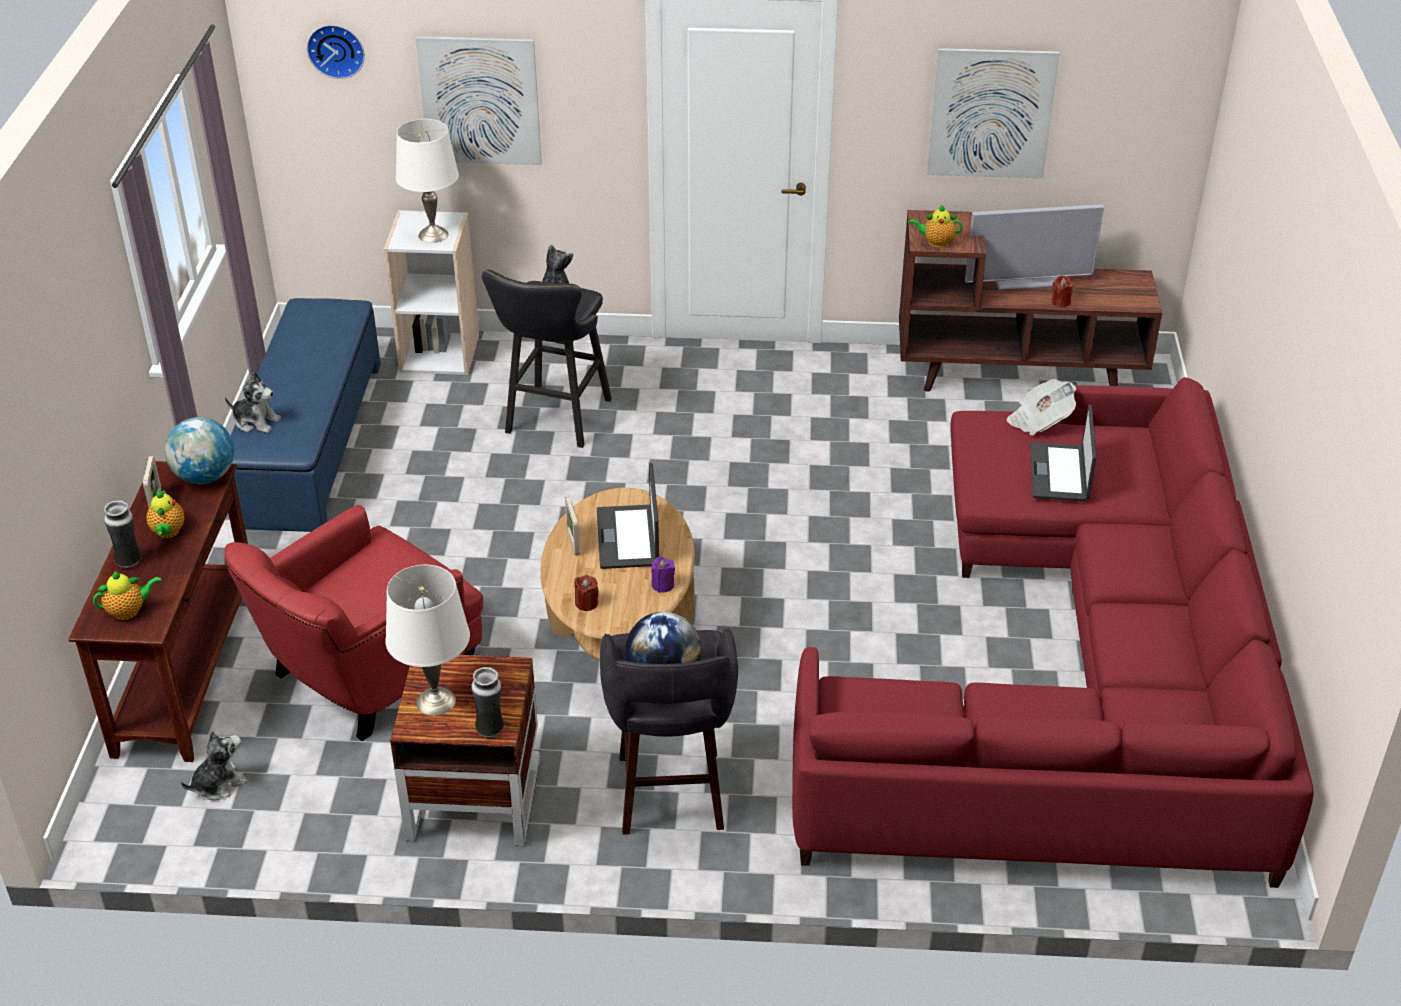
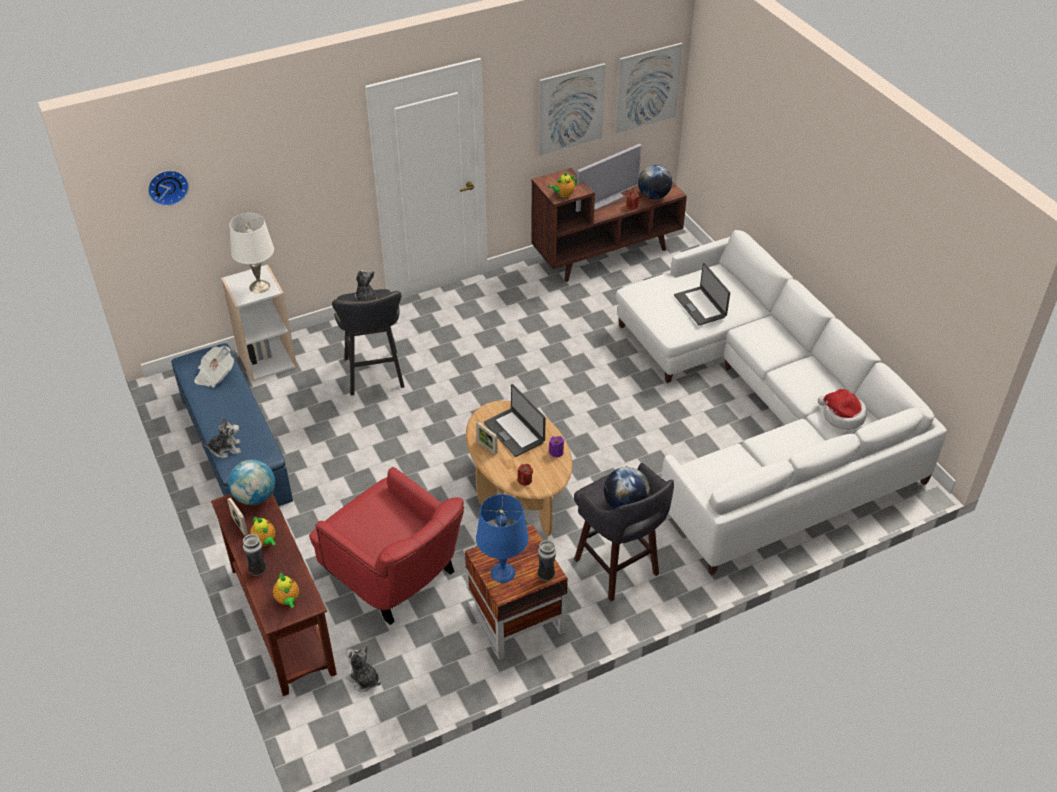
camera: 30 degrees left, 5 degrees up
teapot [93,571,161,620] -> teapot turned 120 degrees clockwise [273,573,299,608]
plush toy [181,730,248,800] -> plush toy turned 75 degrees counterclockwise [346,645,381,692]
red armchair [224,505,483,741] -> red armchair turned 60 degrees counterclockwise [309,467,464,625]
white table lamp [385,565,470,716] -> blue table lamp [476,494,529,583]
picture [415,36,542,165] -> picture moved to [615,43,683,133]
red sofa [792,377,1314,888] -> white sofa [616,230,947,575]
newspaper [1007,379,1077,436] -> newspaper moved to [194,346,234,388]
none -> globe [638,165,672,199]
none -> hat [818,389,867,430]

